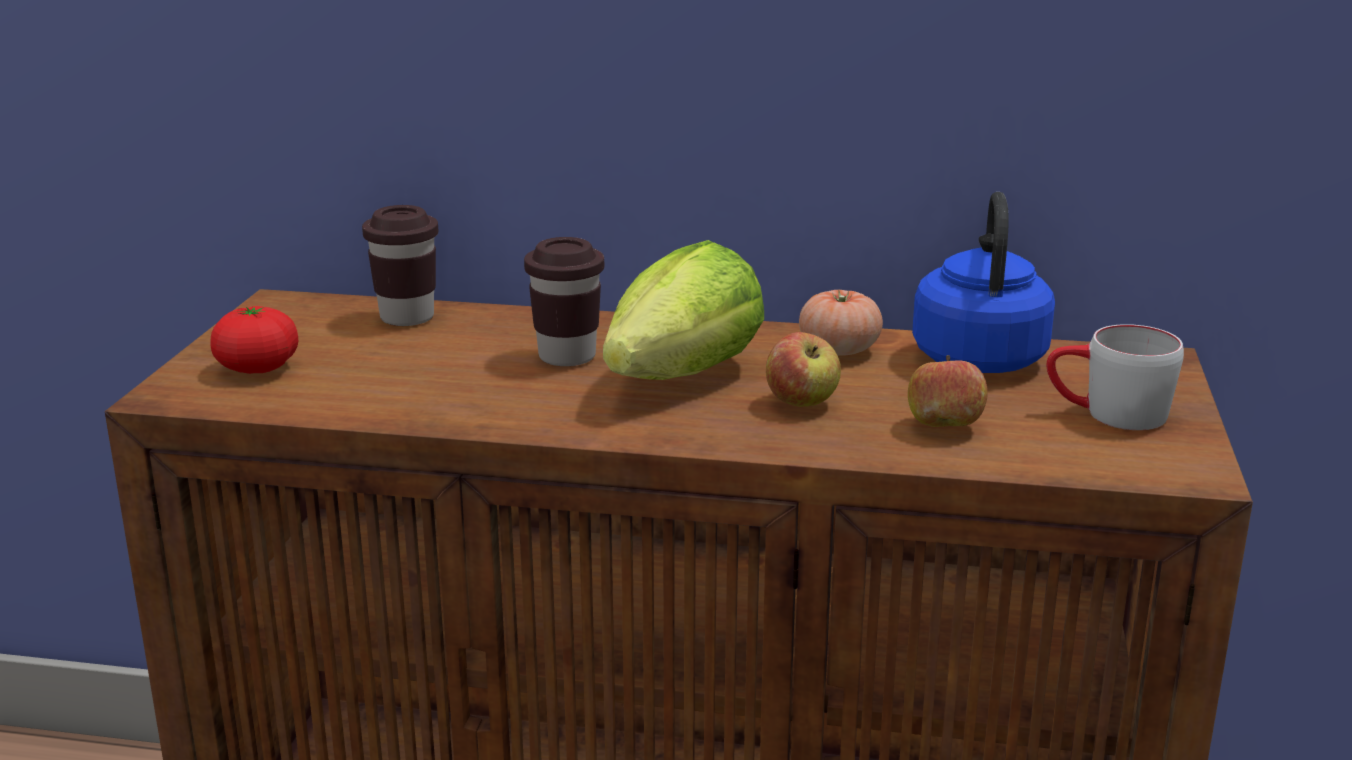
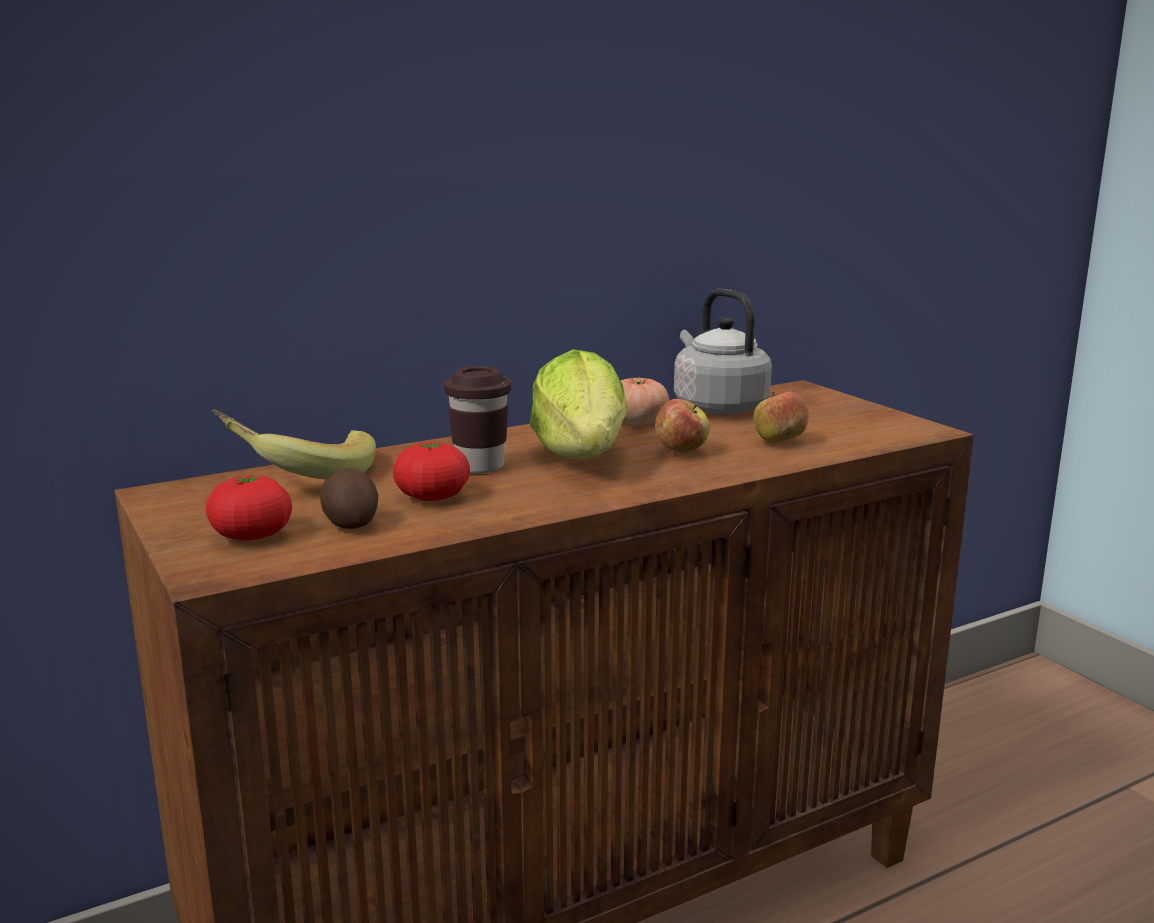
camera: 40 degrees left, 5 degrees down
brown cup [362,205,439,326] -> banana [212,410,376,479]
blue kettle [912,192,1055,373] -> grey kettle [674,289,772,415]
grey mug [1047,324,1184,430] -> none
none -> potato [320,468,378,529]
none -> tomato [393,442,470,501]

